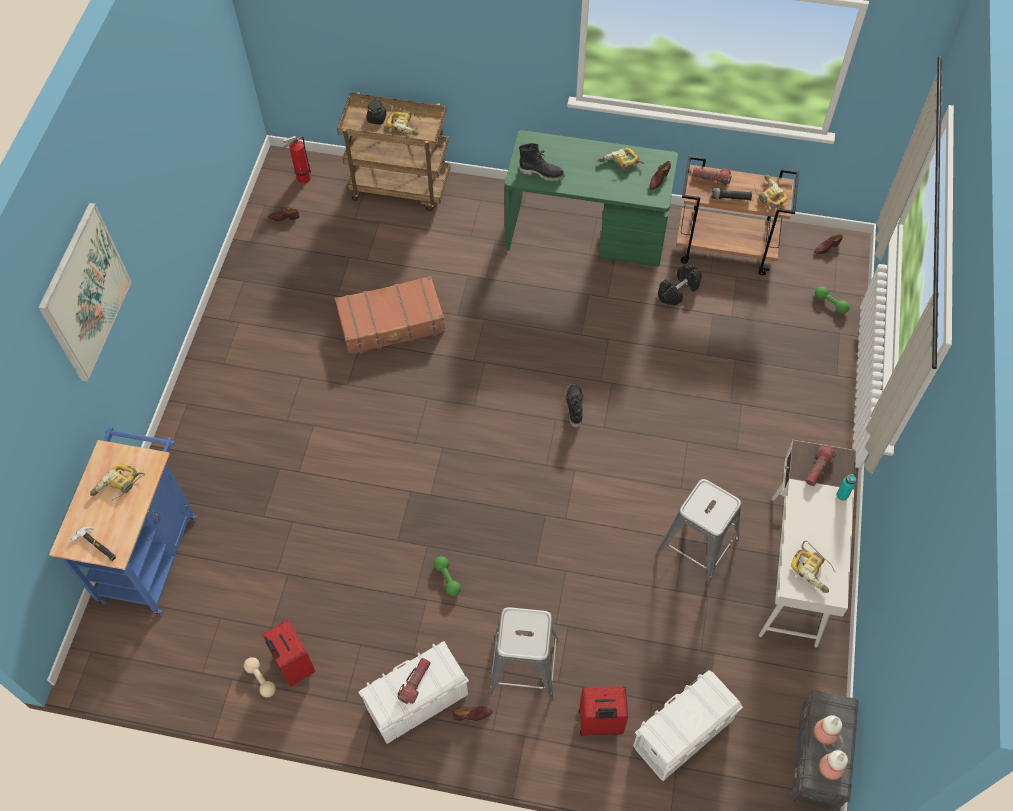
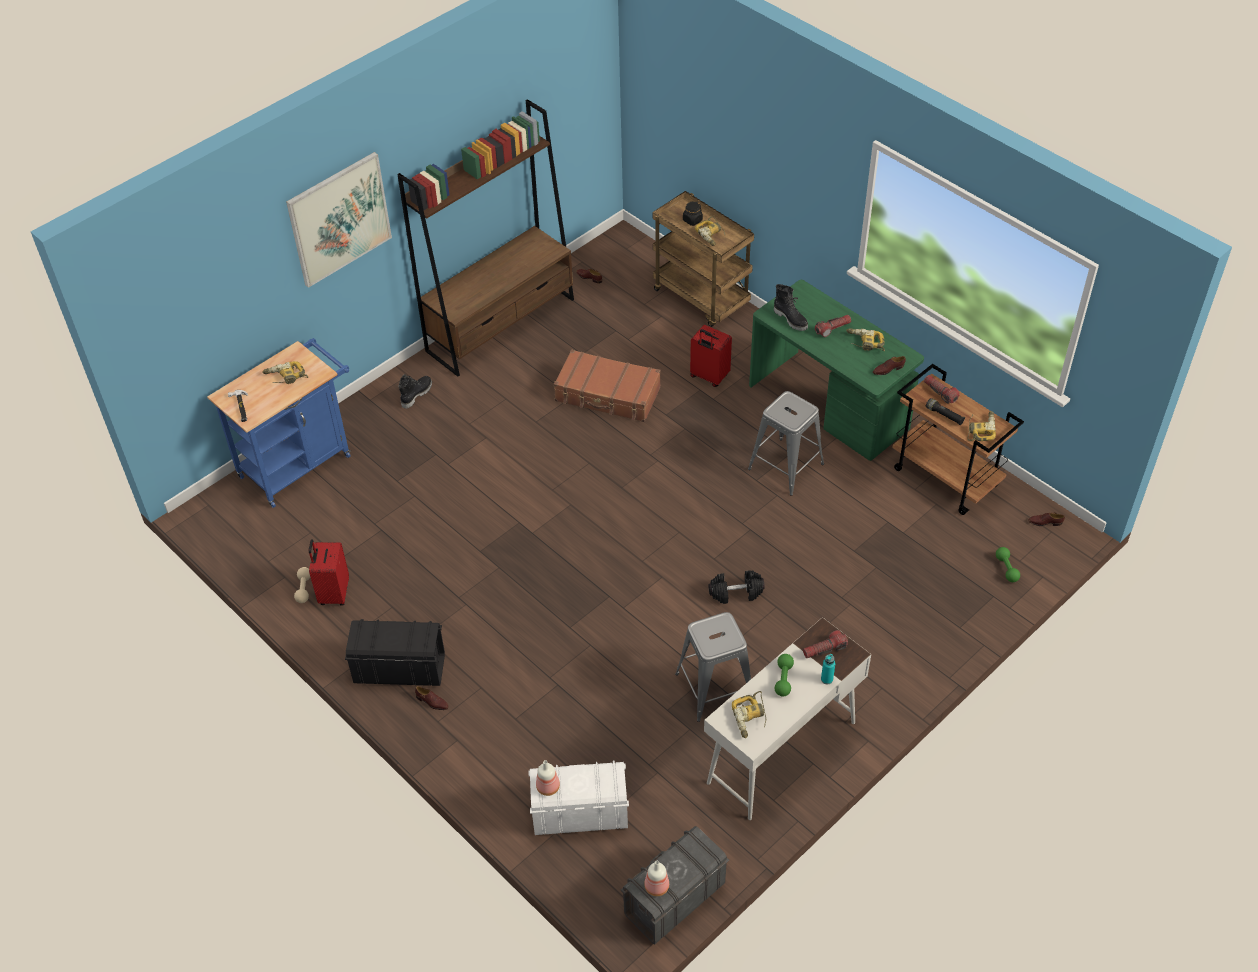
camera: 35 degrees right, 10 degrees down
fire extinguisher [283,136,311,184] -> none
white storage box [358,641,469,744] -> black storage box [345,619,445,686]
flashlight [398,658,431,704] -> flashlight moved to [815,315,851,337]
green dumbbell [434,556,461,596] -> green dumbbell moved to [775,654,794,696]
grey stool [489,607,559,701] -> grey stool moved to [748,391,824,496]
black boot [566,383,584,428] -> black boot moved to [399,374,432,409]
red suitcase [579,686,628,736] -> red suitcase moved to [690,325,732,387]
black dumbbell [658,265,702,305] -> black dumbbell moved to [709,570,765,604]
bottle [814,715,842,745] -> bottle moved to [536,760,560,796]
none -> brown bookcase [398,99,574,377]

